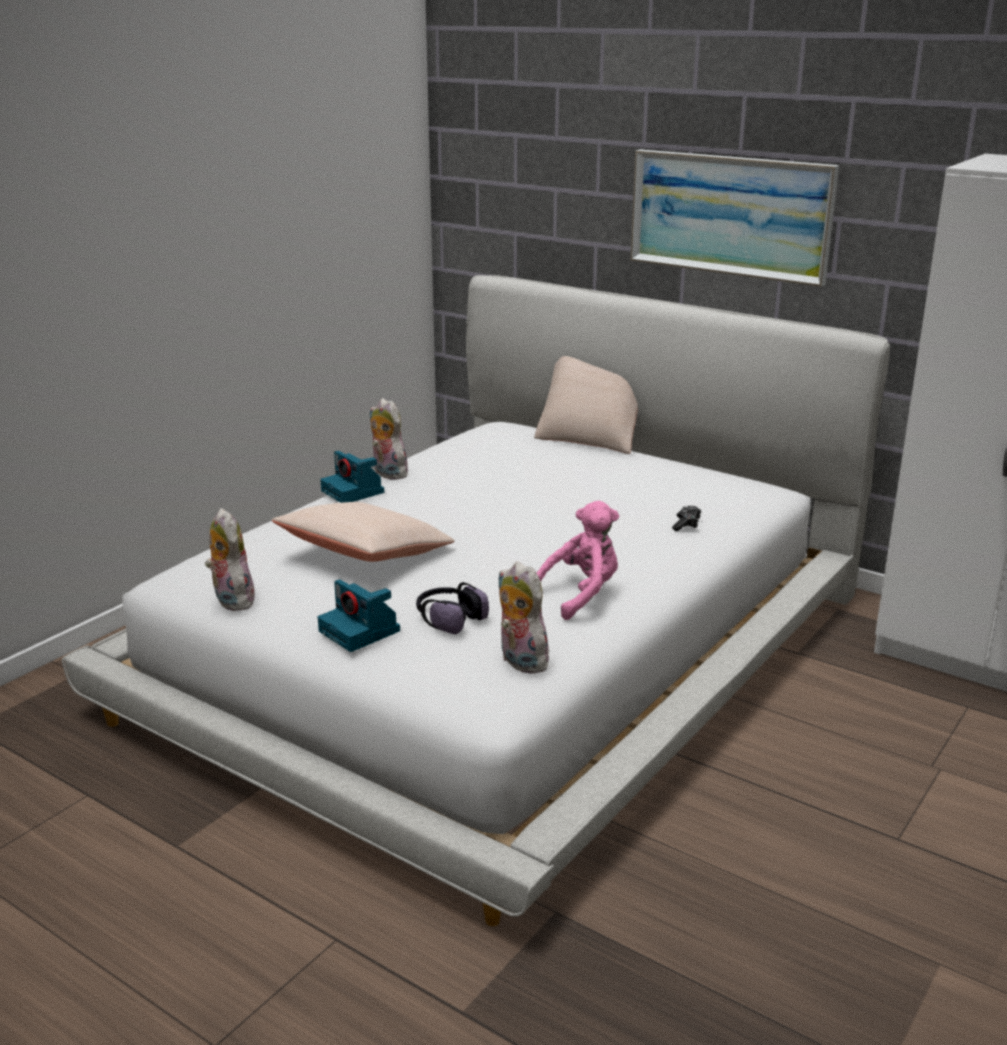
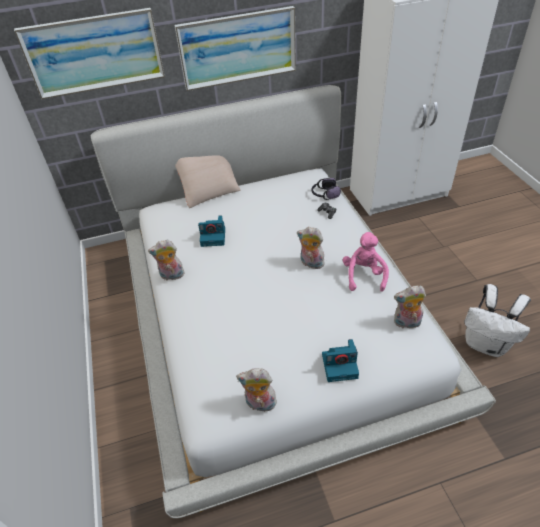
camera: 50 degrees left, 20 degrees up
beige pillow [272,502,455,562] -> none
camera [320,451,384,503] -> camera moved to [198,215,225,247]
headphones [416,582,489,635] -> headphones moved to [311,178,341,200]
none -> picture [14,8,165,100]
none -> plush toy [297,227,325,269]
none -> white backpack [464,284,531,357]

